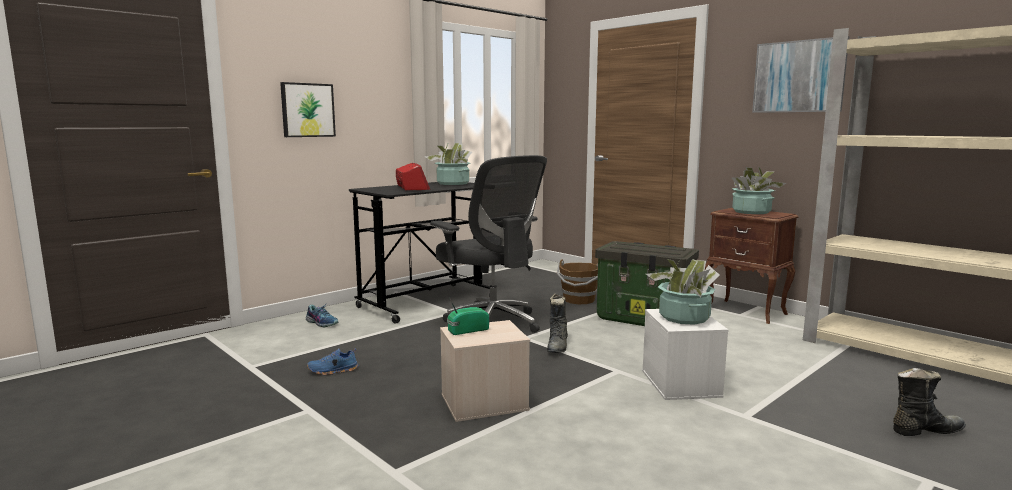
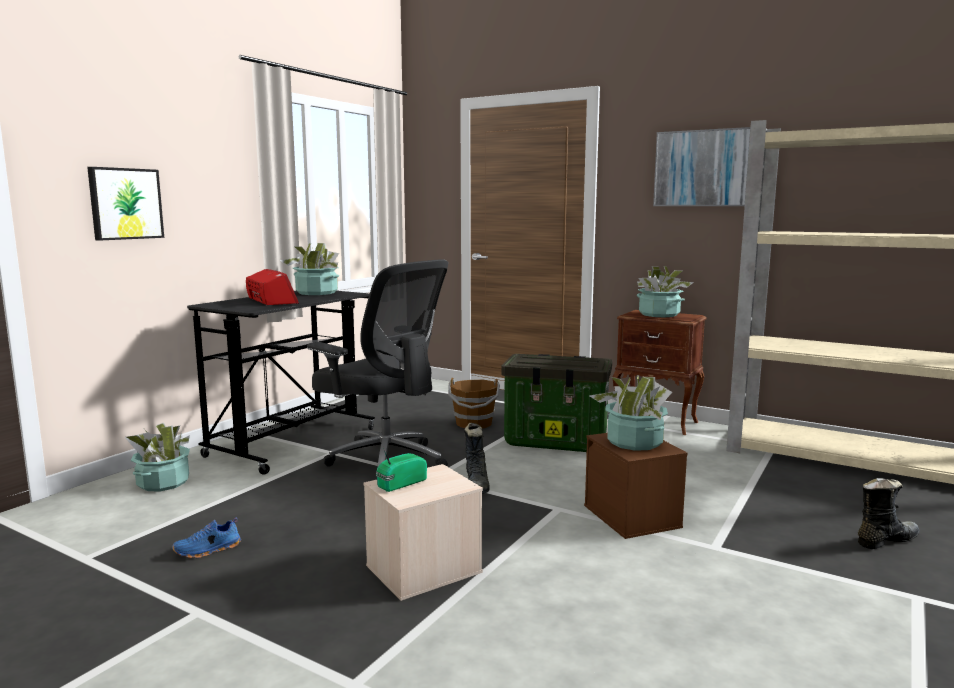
camera: 15 degrees left, 0 degrees up
shoe [306,303,339,327] -> potted plant [125,423,190,491]
white storage box [642,309,728,400] -> brown storage box [584,433,688,539]

